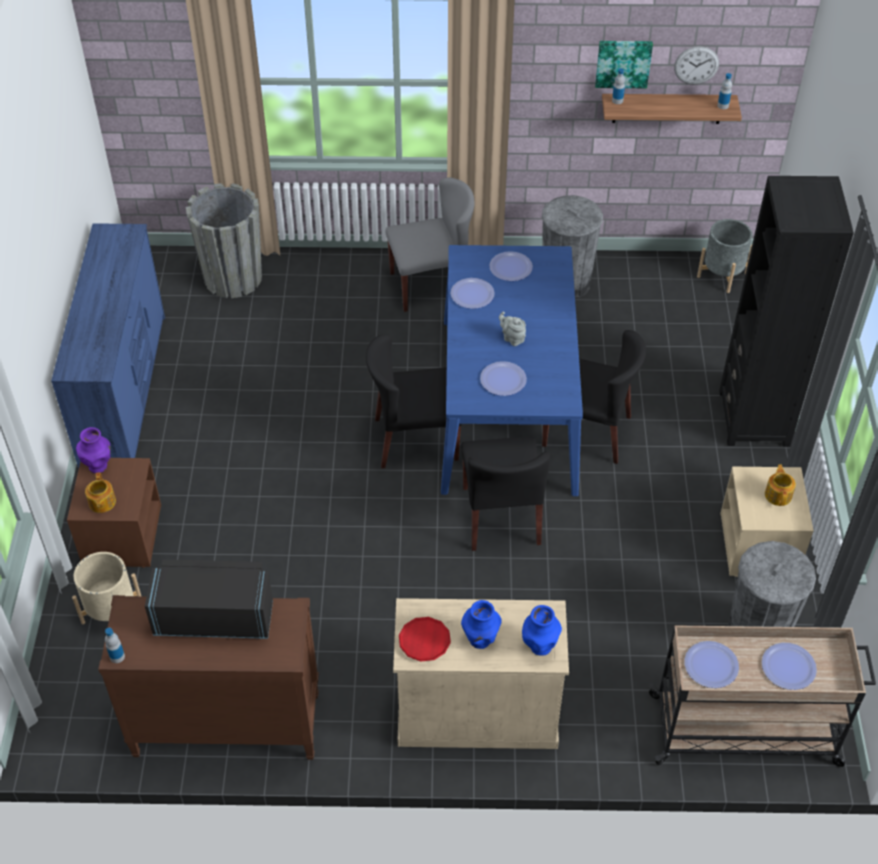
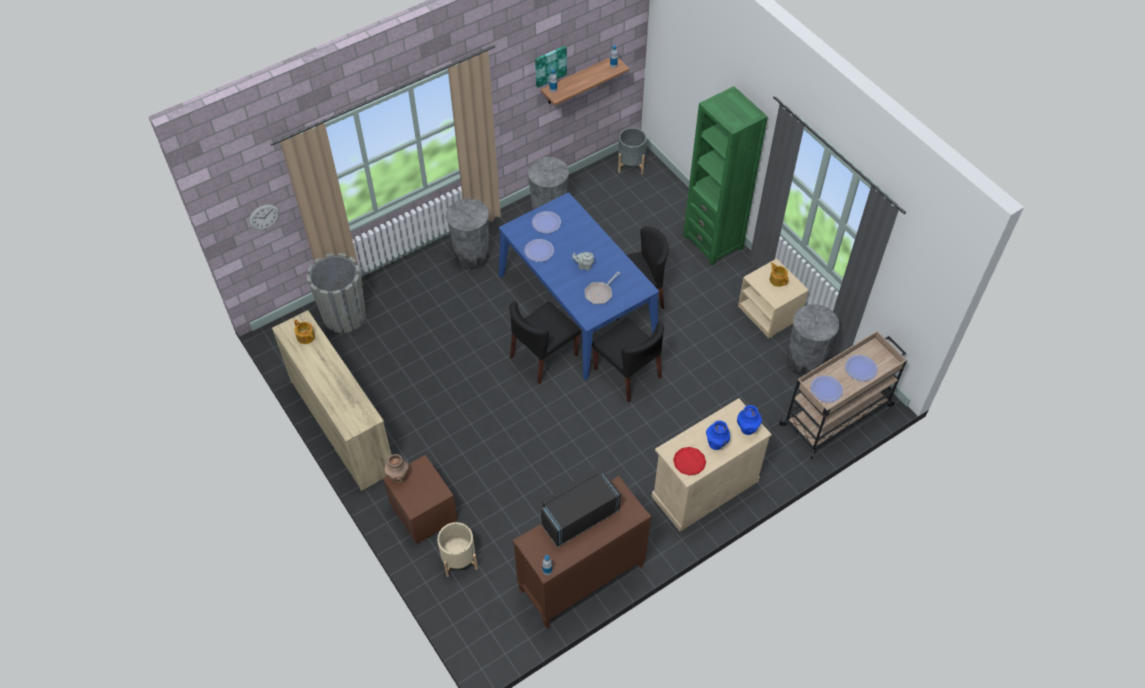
camera: 35 degrees left, 5 degrees up
blue dresser [51,223,165,468] -> beige dresser [272,310,392,491]
purple vase [76,427,111,473] -> brown vase [384,454,409,483]
teapot [85,472,116,513] -> teapot moved to [294,319,315,344]
grey chair [386,177,474,312] -> grey trash can [446,199,489,270]
plate [480,361,527,396] -> frying pan [585,272,620,304]
wall clock [674,46,719,85] -> wall clock moved to [249,204,280,230]
black bookcase [719,176,854,447] -> green bookcase [683,86,768,266]

